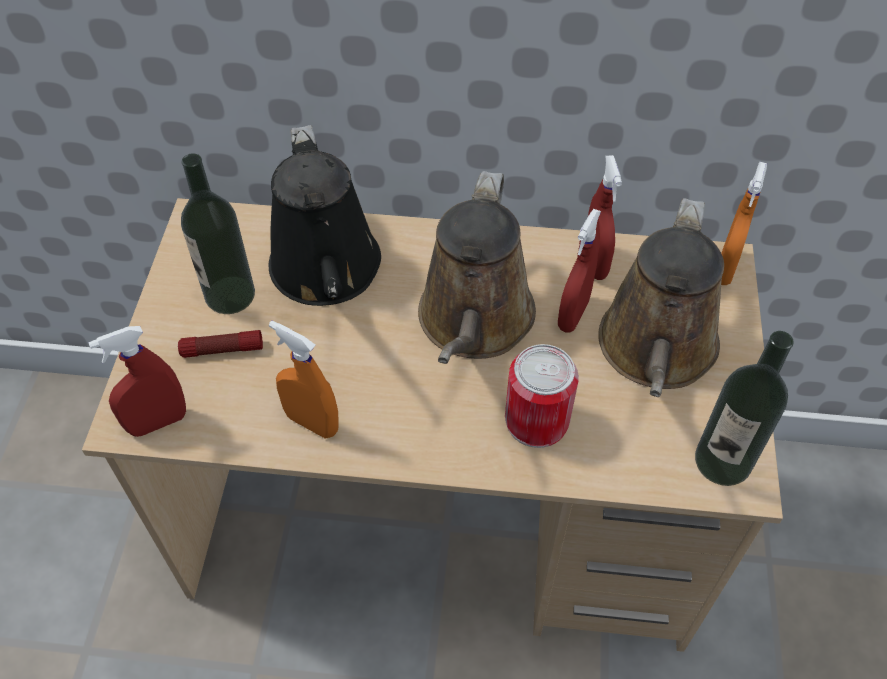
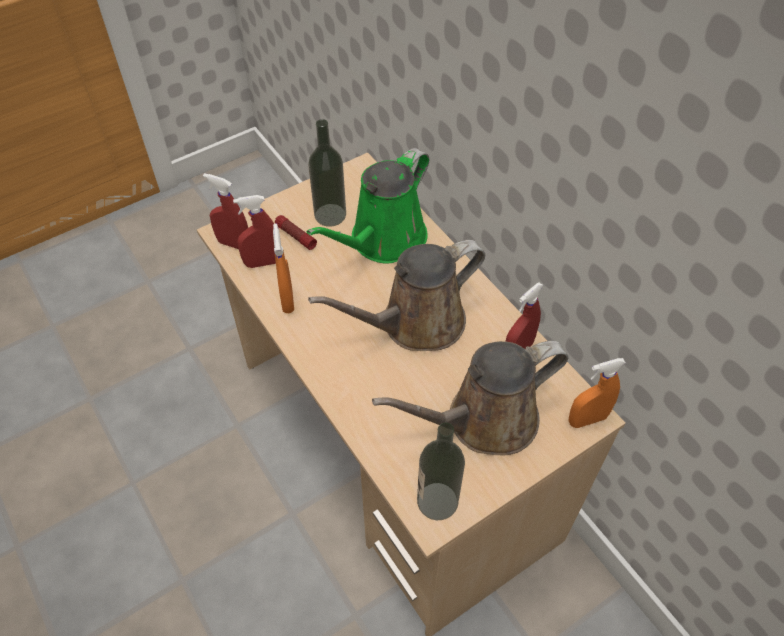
camera: 50 degrees right, 0 degrees up
black watering can [268,125,381,306] -> green watering can [307,148,429,264]
can [505,344,579,448] -> none
red spray bottle [558,209,601,333] -> red spray bottle moved to [233,195,276,268]

